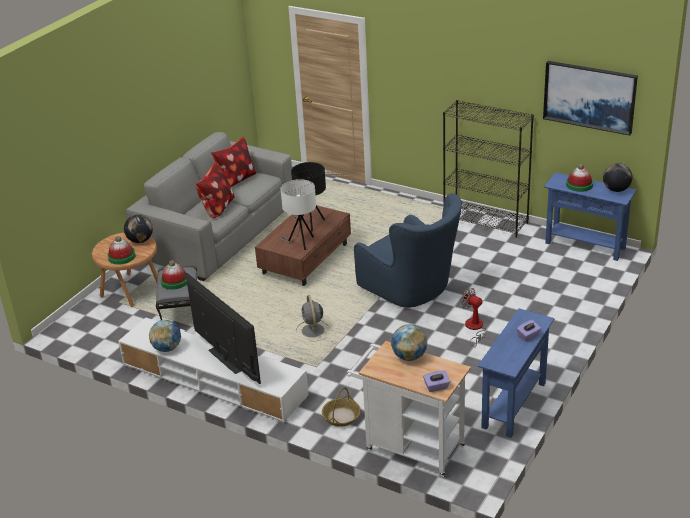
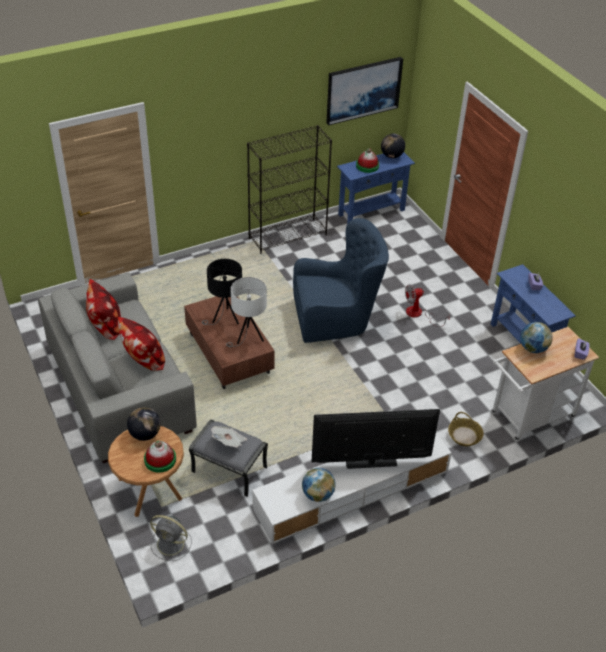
camera: 60 degrees left, 10 degrees up
hat [160,260,187,290] -> newspaper [211,426,247,448]
grey fan [296,295,330,342] -> grey fan moved to [150,515,192,561]

